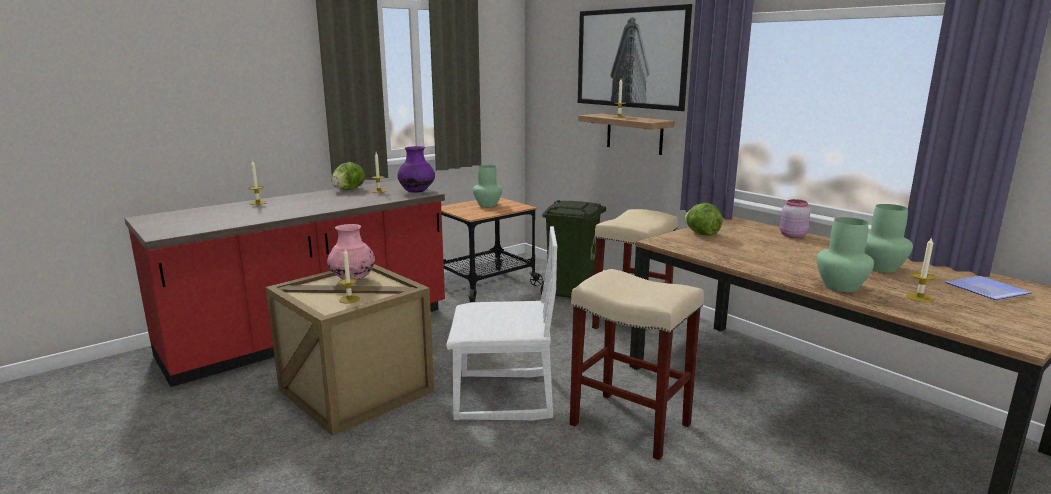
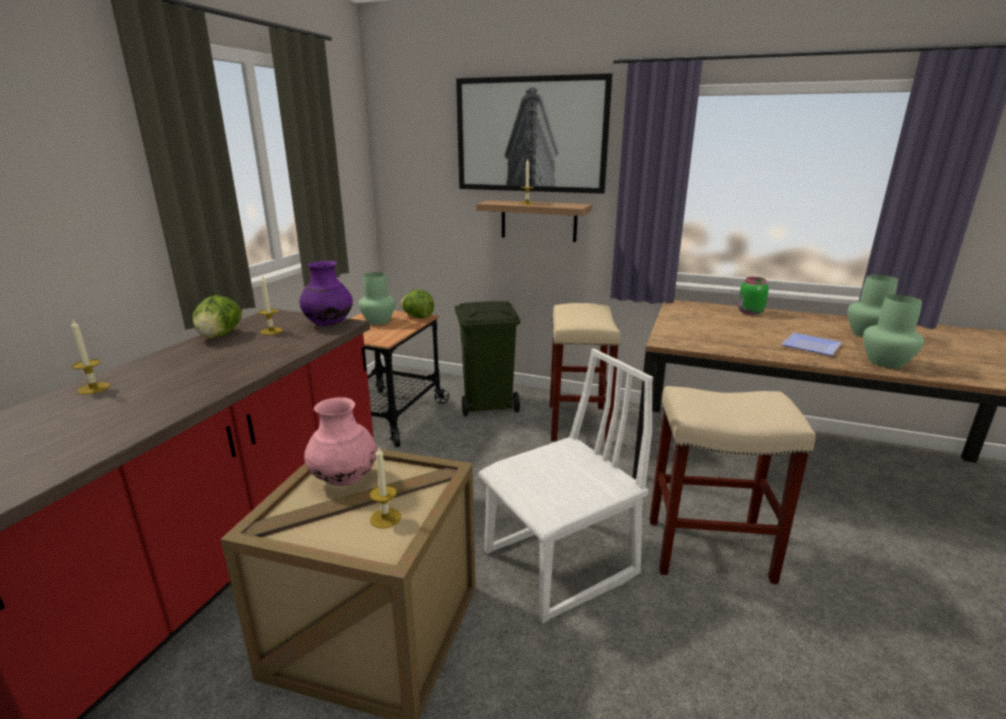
camera: 30 degrees left, 5 degrees up
lettuce [685,203,723,236] -> lettuce moved to [400,290,434,318]
pink jar [780,199,811,238] -> green jar [738,277,769,315]
candle [906,237,936,302] -> none
plate [946,276,1032,300] -> plate moved to [781,333,842,356]

